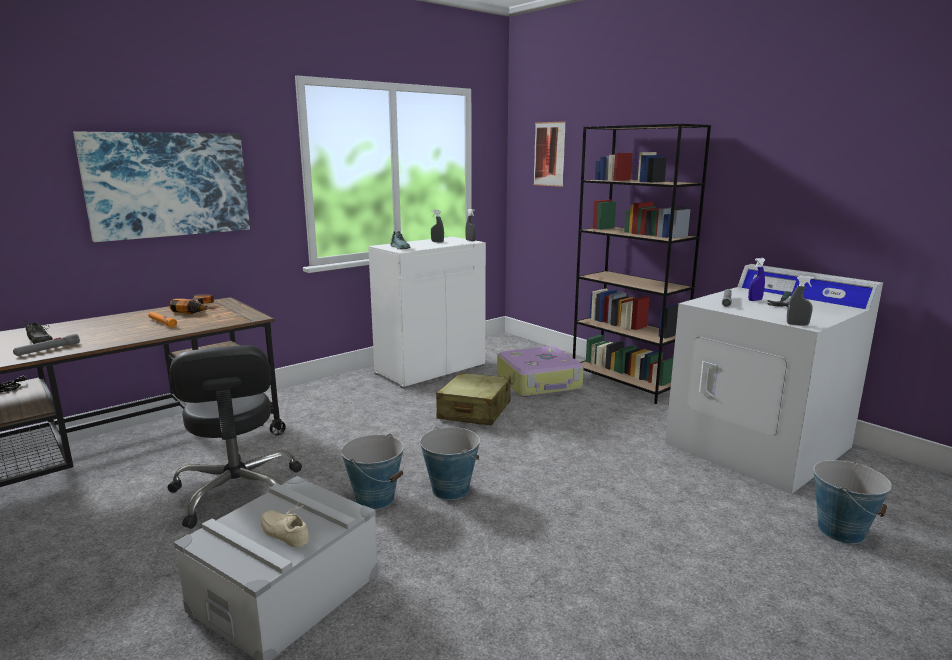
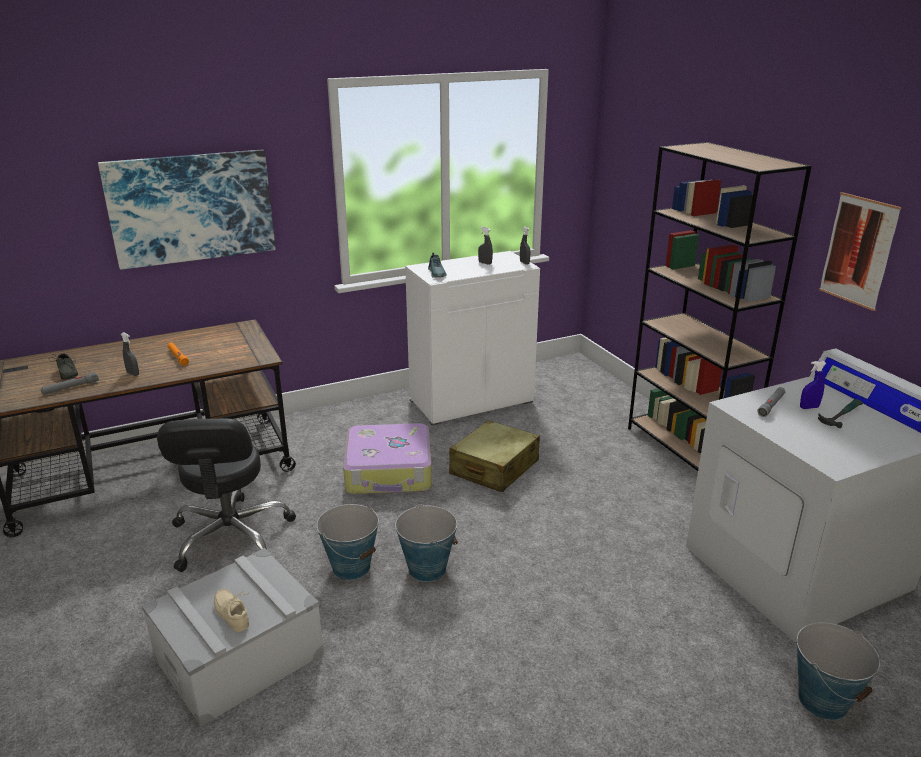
camera: 15 degrees right, 10 degrees up
power drill [169,295,214,314] -> none
suitcase [497,346,584,397] -> suitcase moved to [343,423,432,495]
picture [533,121,566,187] -> picture moved to [819,192,902,311]
grey spray bottle [787,276,814,326] -> grey spray bottle moved to [121,332,139,376]

